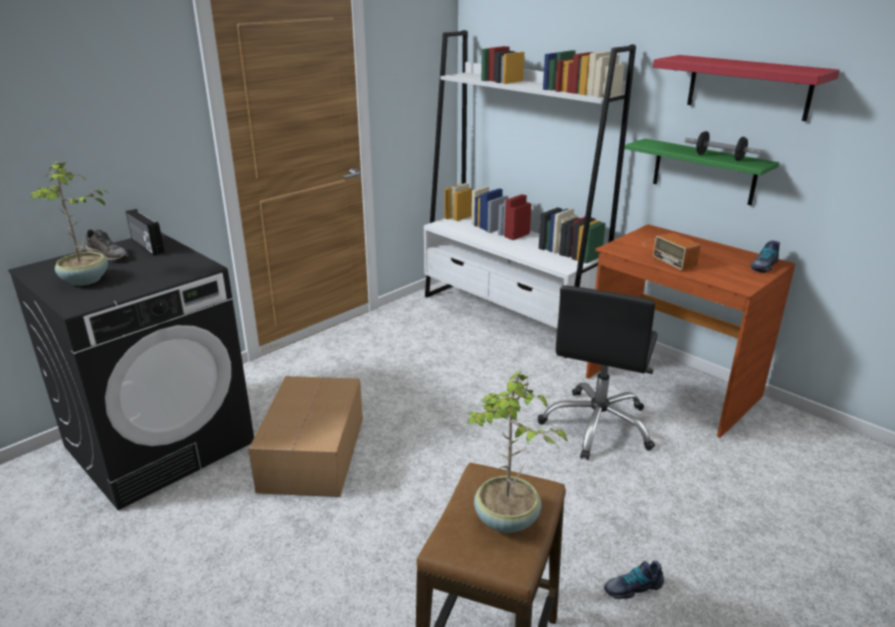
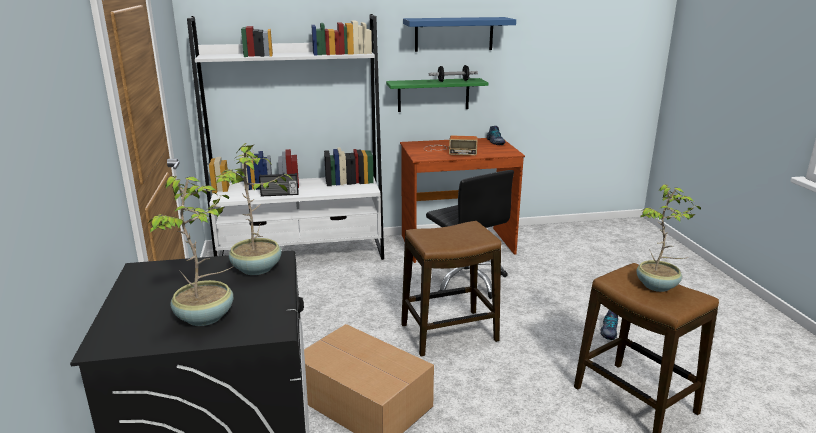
camera: 55 degrees left, 5 degrees down
grey shoe [85,230,129,261] -> none
radio [126,209,165,256] -> radio moved to [259,173,299,197]
red shelf [653,55,840,121] -> blue shelf [403,17,516,52]
none -> potted plant [216,143,293,275]
none -> stool [401,221,502,357]

